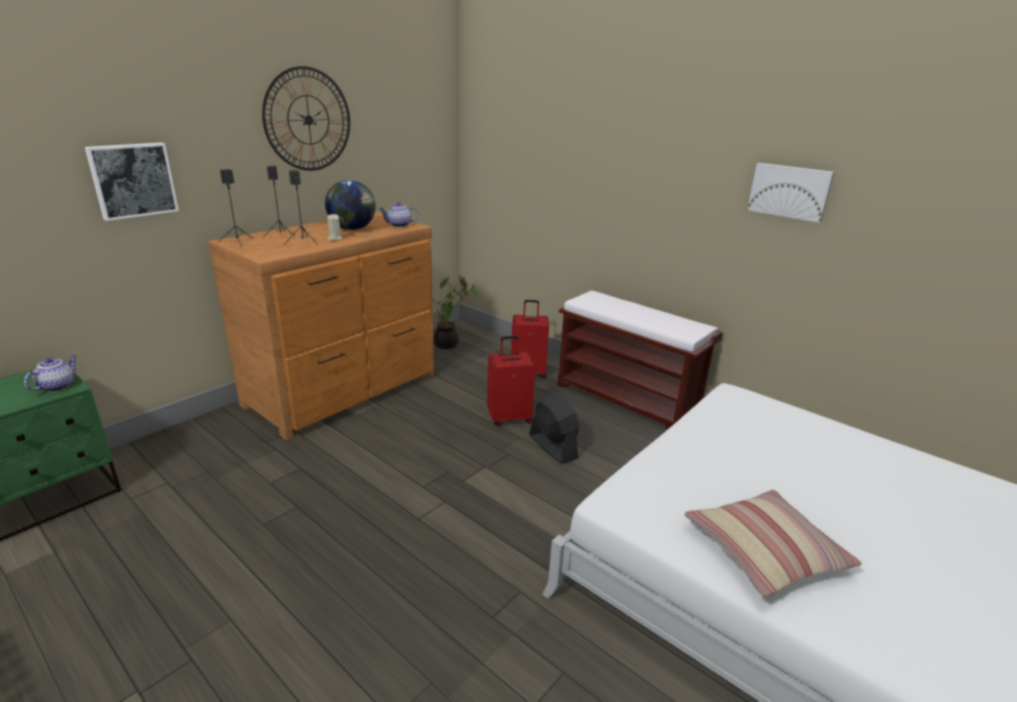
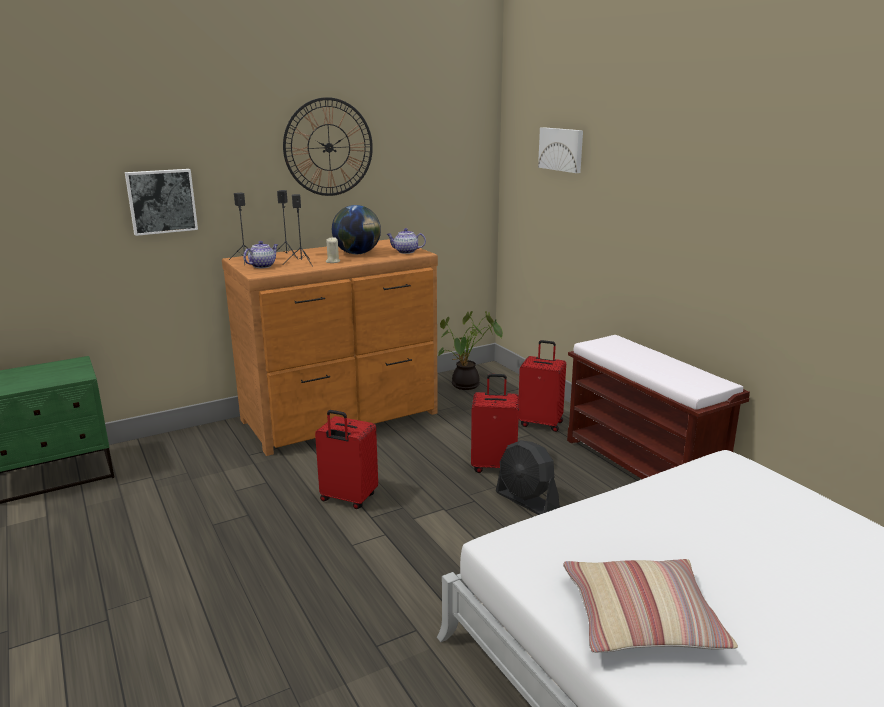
camera: 20 degrees right, 5 degrees down
teapot [24,355,77,392] -> teapot moved to [243,241,278,268]
black fan [529,392,580,464] -> black fan turned 150 degrees clockwise [496,440,560,515]
picture [747,163,835,223] -> picture moved to [538,127,583,173]
none -> red suitcase [315,410,378,509]

